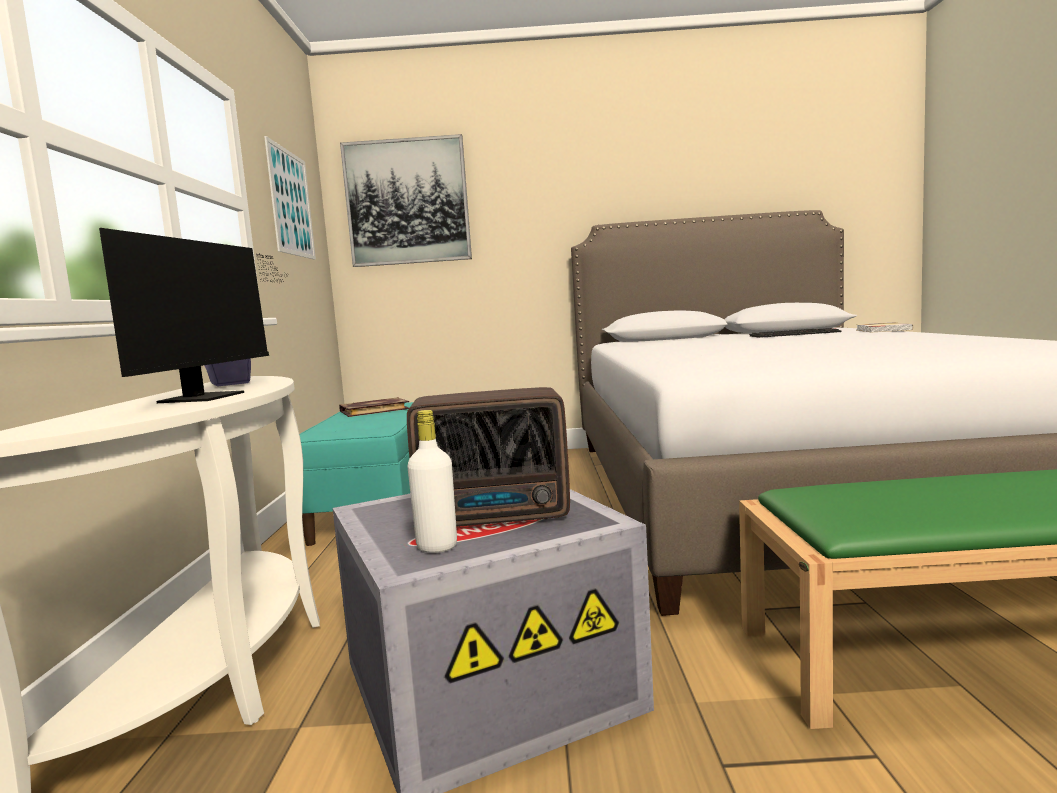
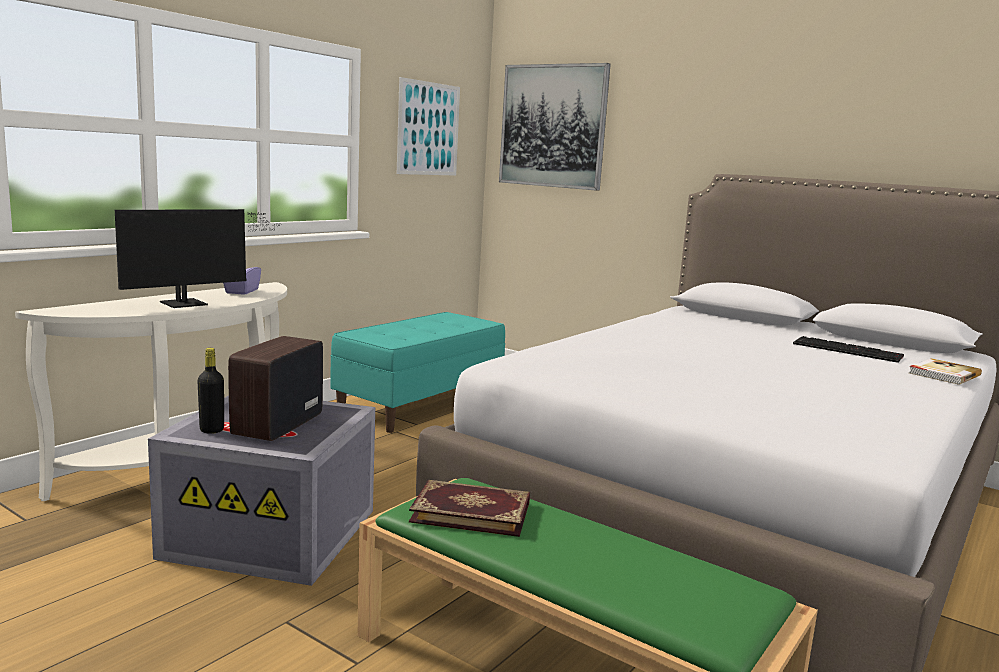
camera: 35 degrees right, 5 degrees up
book [339,397,409,417] -> book moved to [409,480,530,537]
radio [407,387,570,527] -> radio turned 75 degrees clockwise [228,336,323,441]
white bottle [407,410,457,553] -> black bottle [198,348,224,434]

